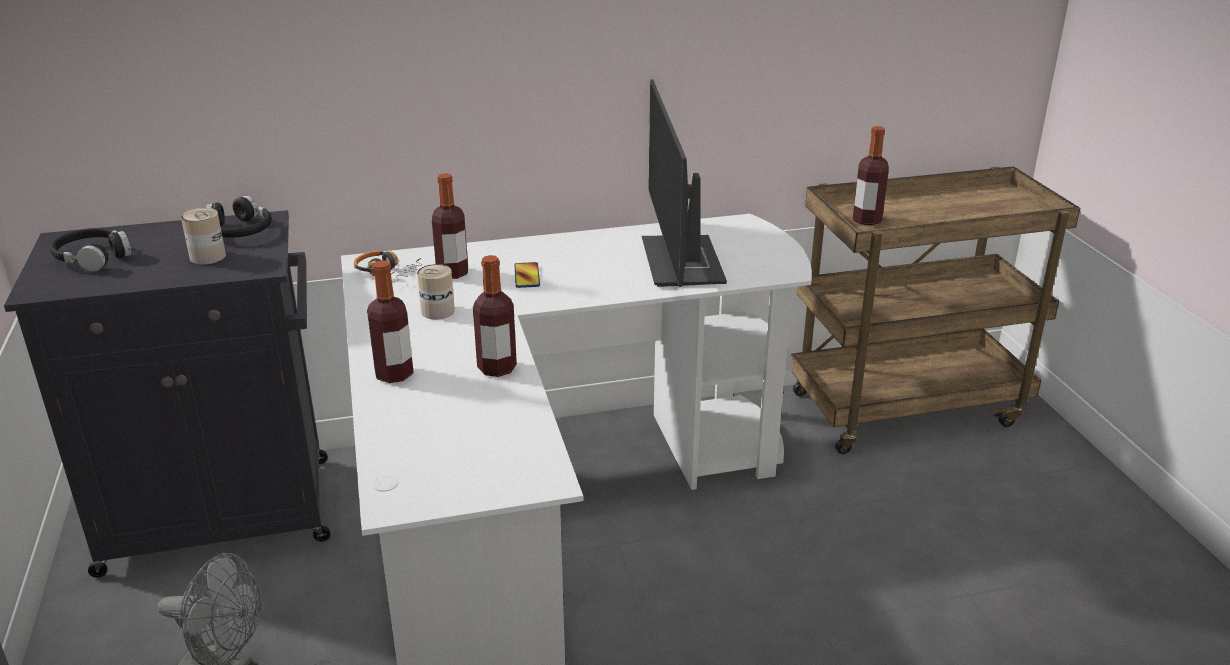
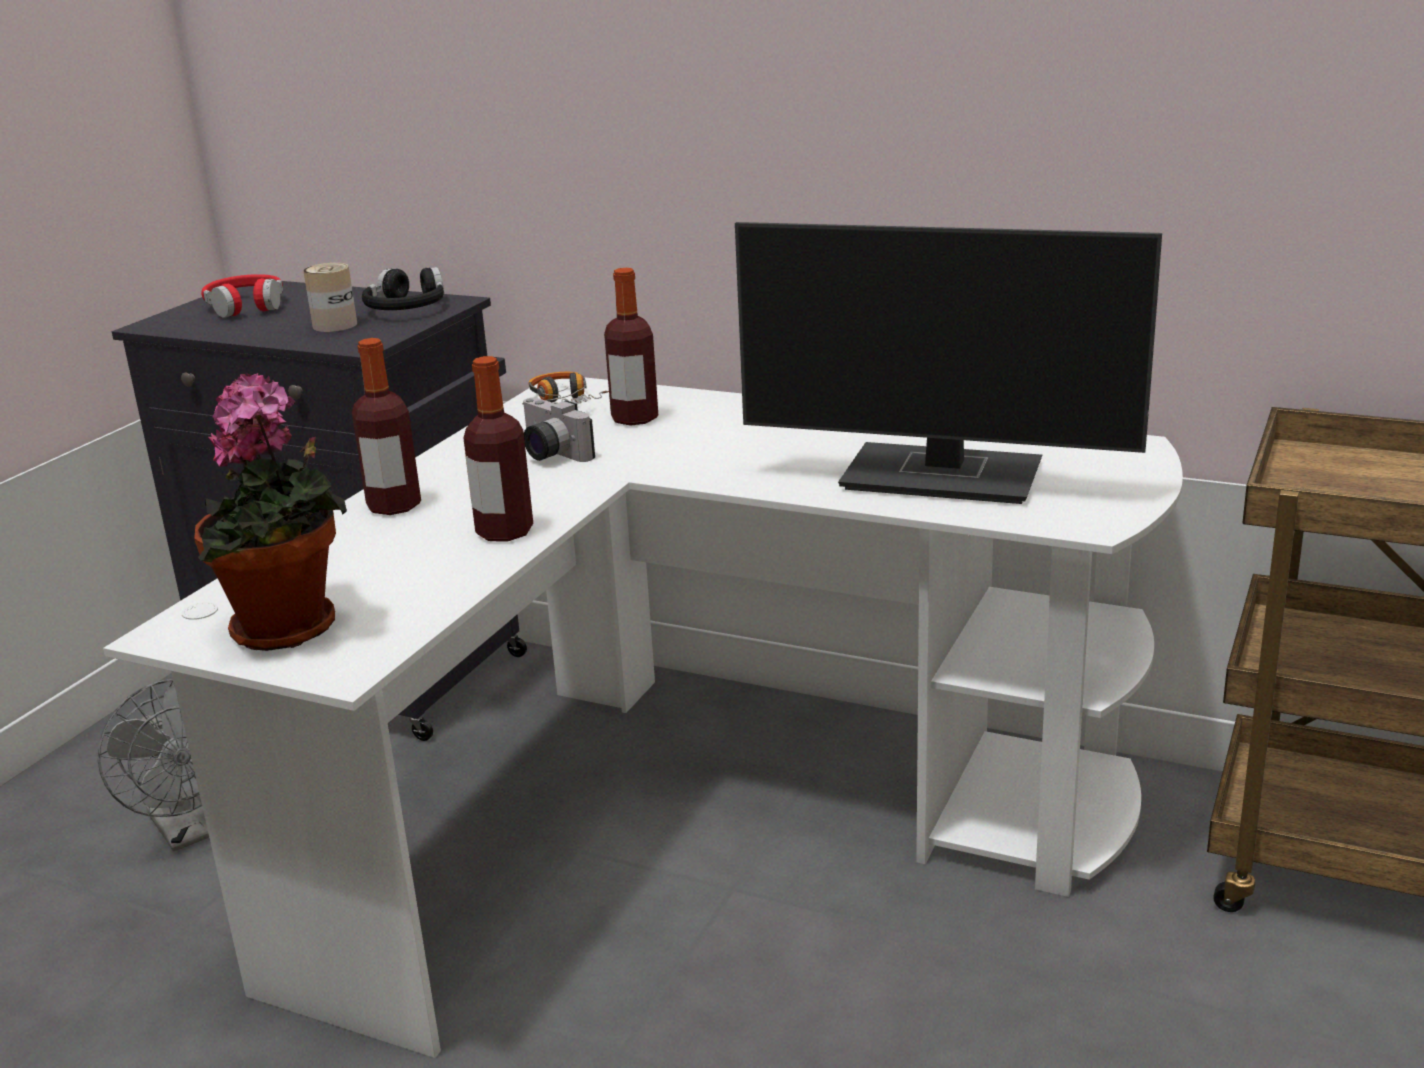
camera: 40 degrees right, 5 degrees down
black headphones [50,228,131,271] -> red headphones [201,274,283,318]
can [417,264,455,319] -> camera [523,398,595,462]
phone [514,262,540,288] -> none
monitor [642,79,727,287] -> monitor turned 105 degrees counterclockwise [735,222,1162,504]
bottle [853,126,889,225] -> none
none -> potted plant [194,373,347,651]

